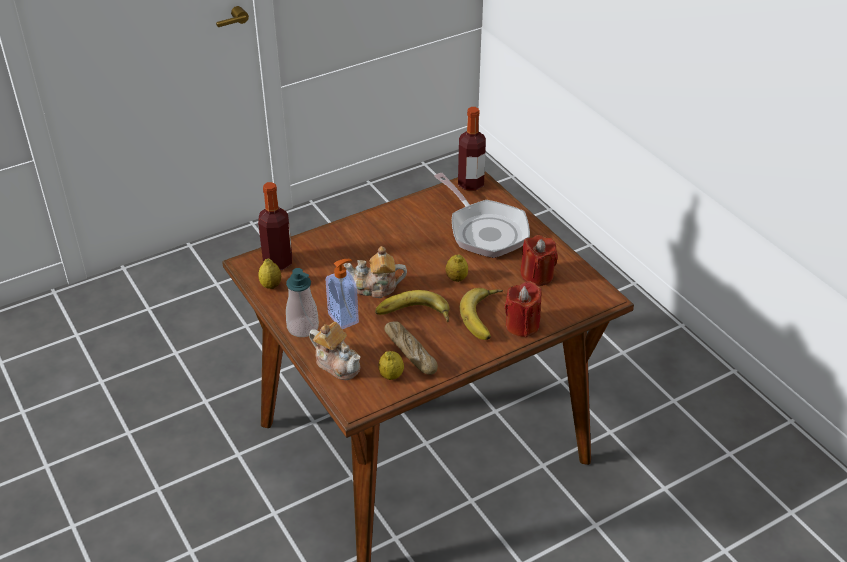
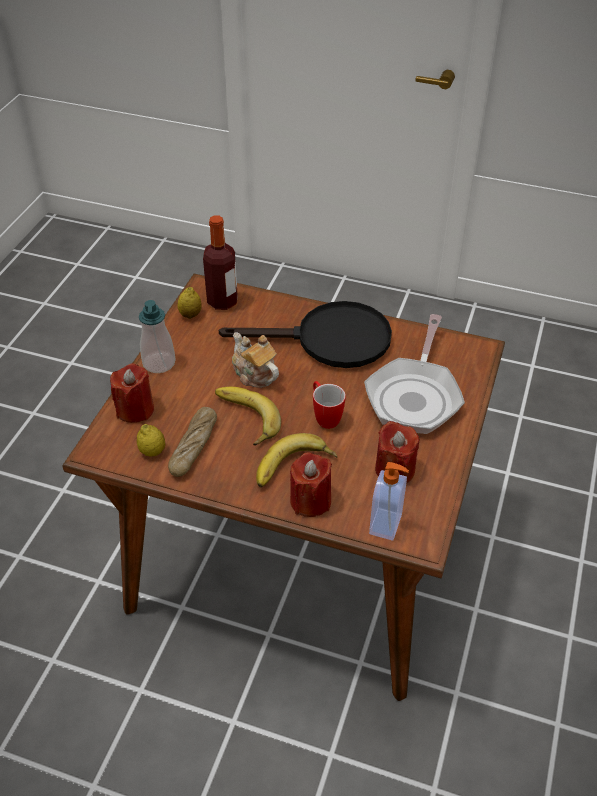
camera: 50 degrees right, 5 degrees up
teapot [309,322,361,380] -> red candle [110,363,154,423]
soap dispenser [326,259,359,329] -> soap dispenser moved to [369,462,409,541]
lemon [446,254,468,282] -> mug [313,381,346,429]
bottle [458,107,486,191] -> none
none -> black frying pan [219,301,392,368]

